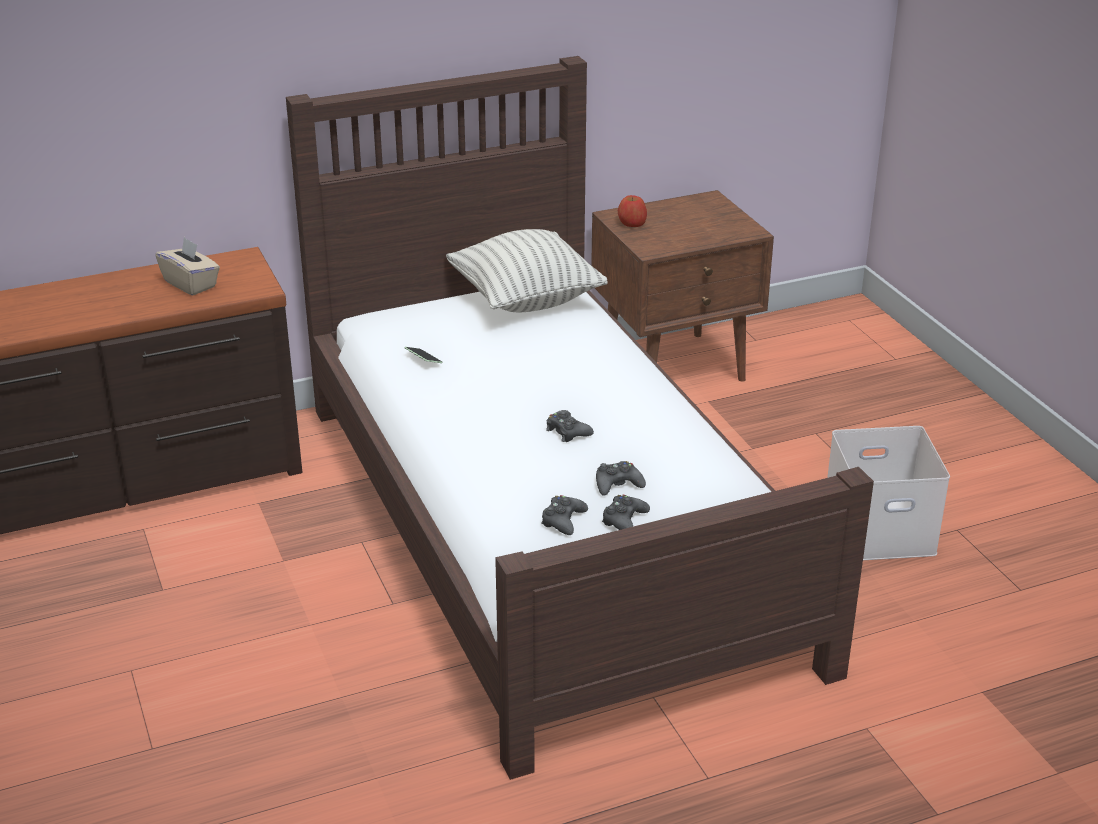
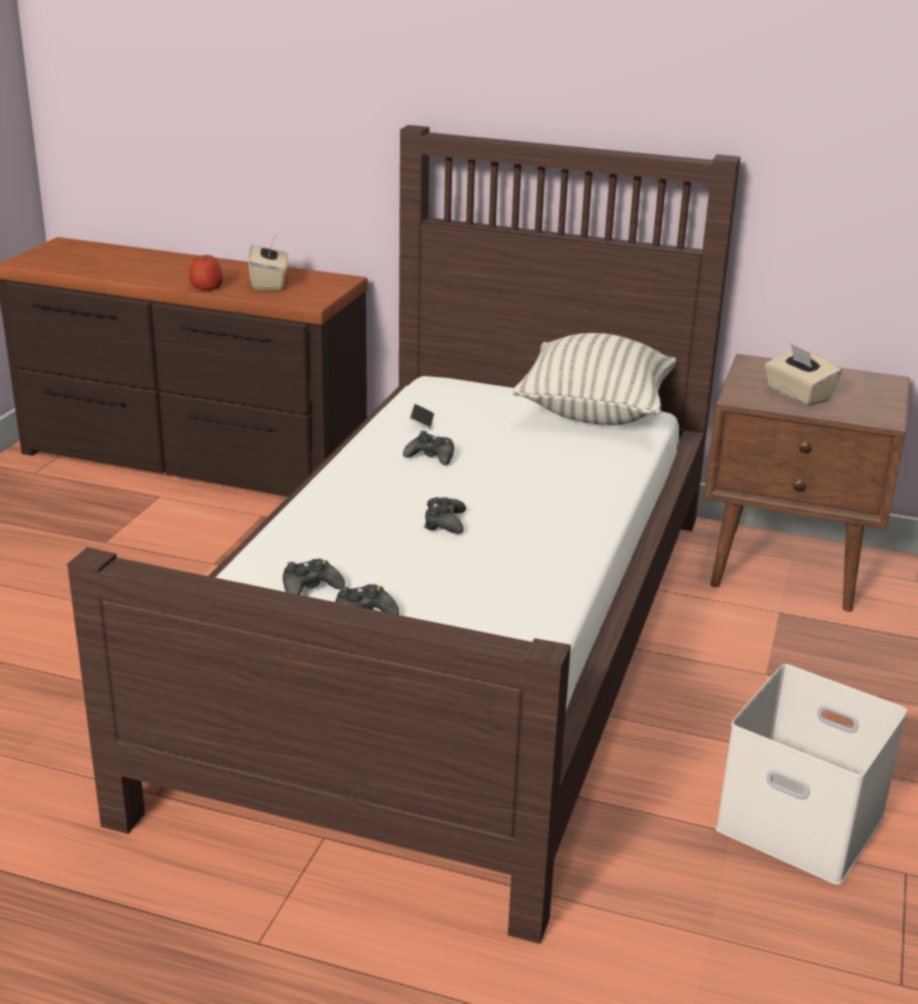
camera: 40 degrees right, 5 degrees down
black game controller [596,461,646,496] -> black game controller moved to [403,431,454,465]
apple [618,195,647,227] -> apple moved to [189,255,223,291]
none -> beige tissue box [765,344,842,406]

